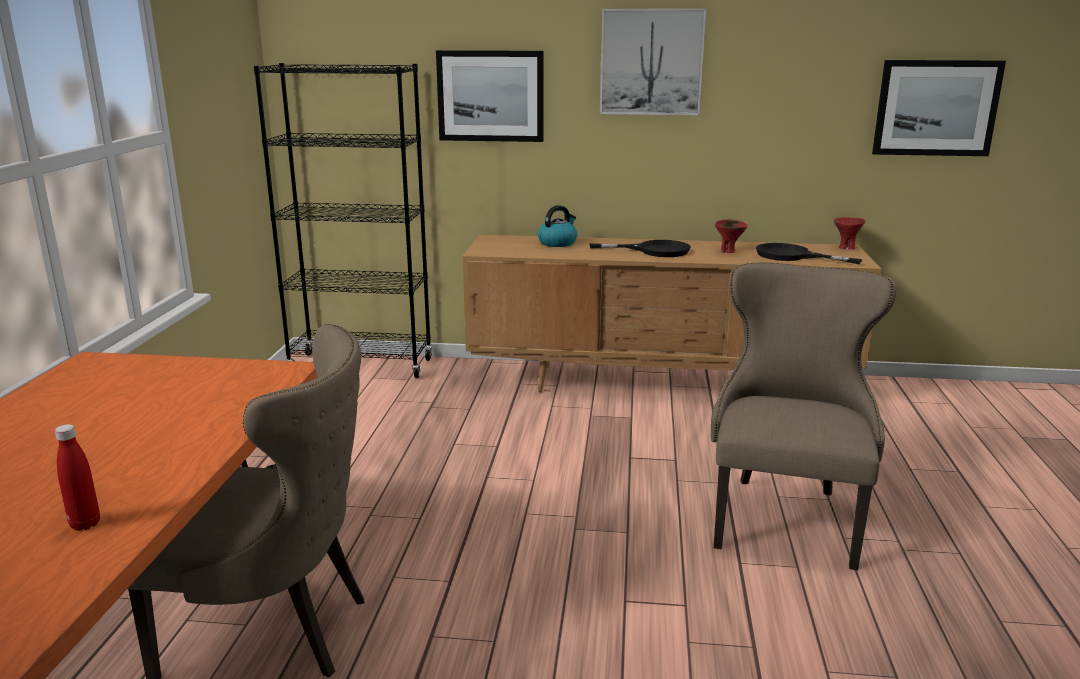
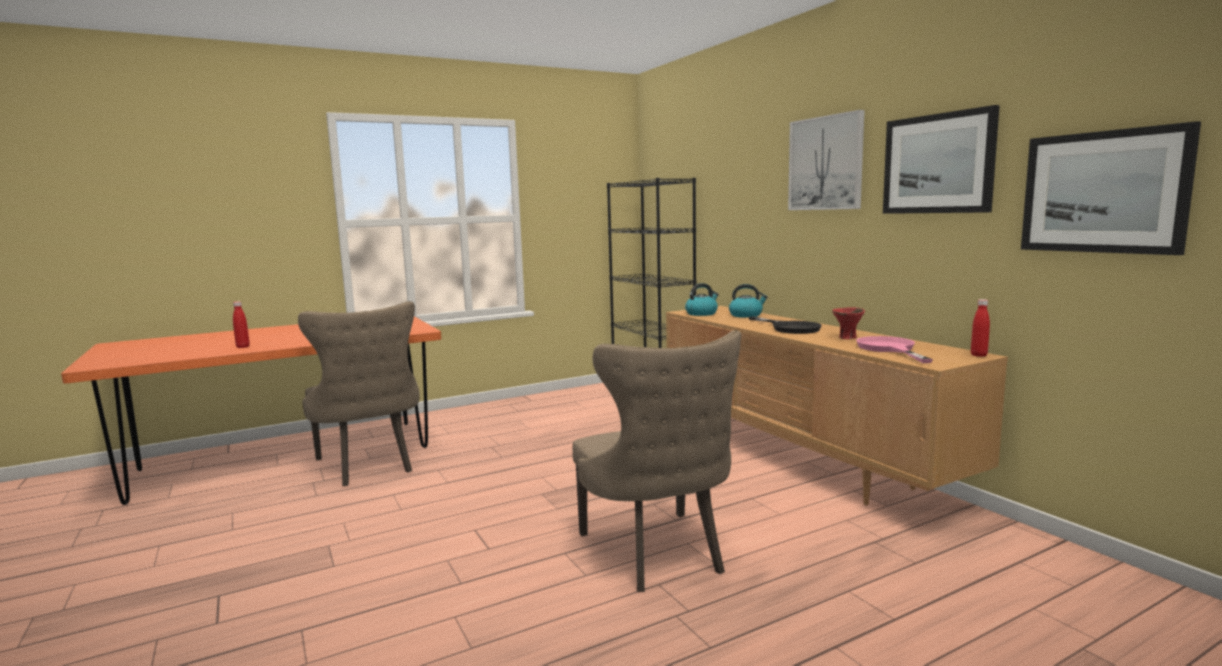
camera: 55 degrees right, 10 degrees down
picture [436,50,544,142] -> picture moved to [883,105,1000,214]
beige chair [711,262,897,570] -> beige chair turned 90 degrees clockwise [573,330,741,592]
black frying pan [756,243,862,264] -> pink frying pan [856,336,933,363]
red bowl [834,217,866,250] -> red bottle [971,299,990,357]
none -> kettle [685,283,719,316]

